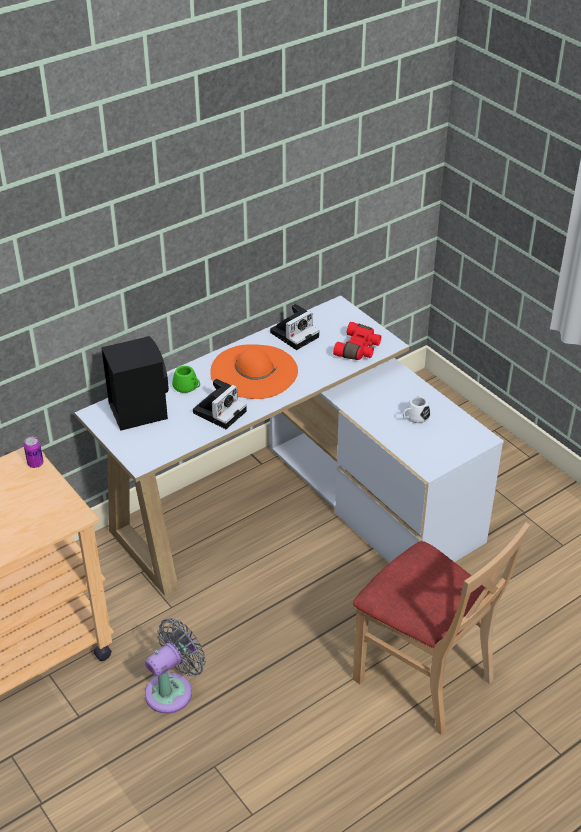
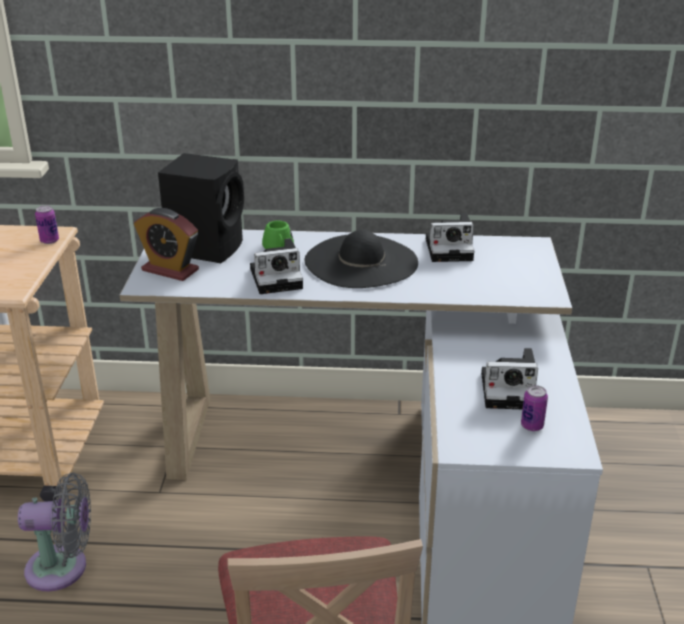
camera: 40 degrees right, 10 degrees down
orange hat [210,344,298,399] -> black hat [304,230,418,288]
red binoculars [333,322,381,360] -> none
white mug [403,396,431,423] -> camera [481,348,538,409]
none -> alarm clock [134,208,199,281]
none -> can [521,385,548,431]

